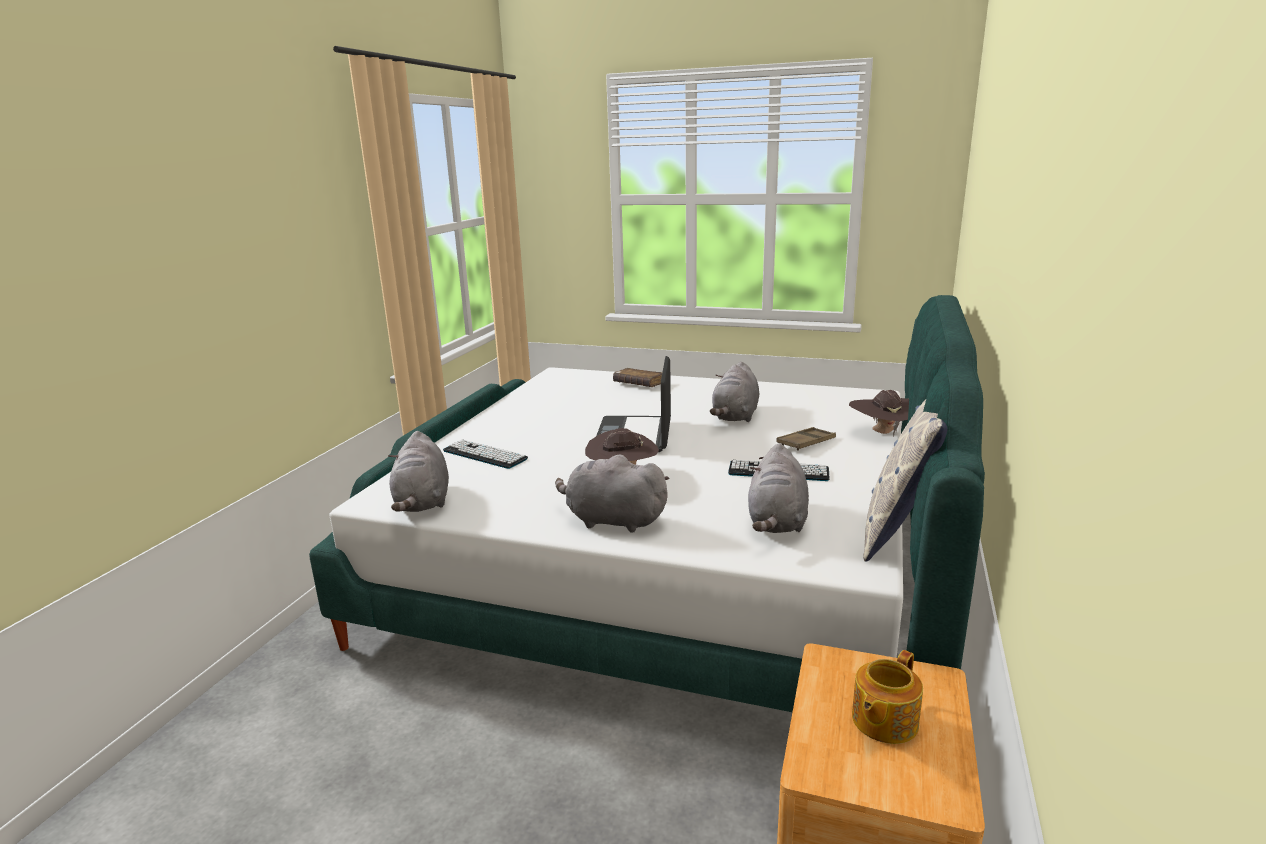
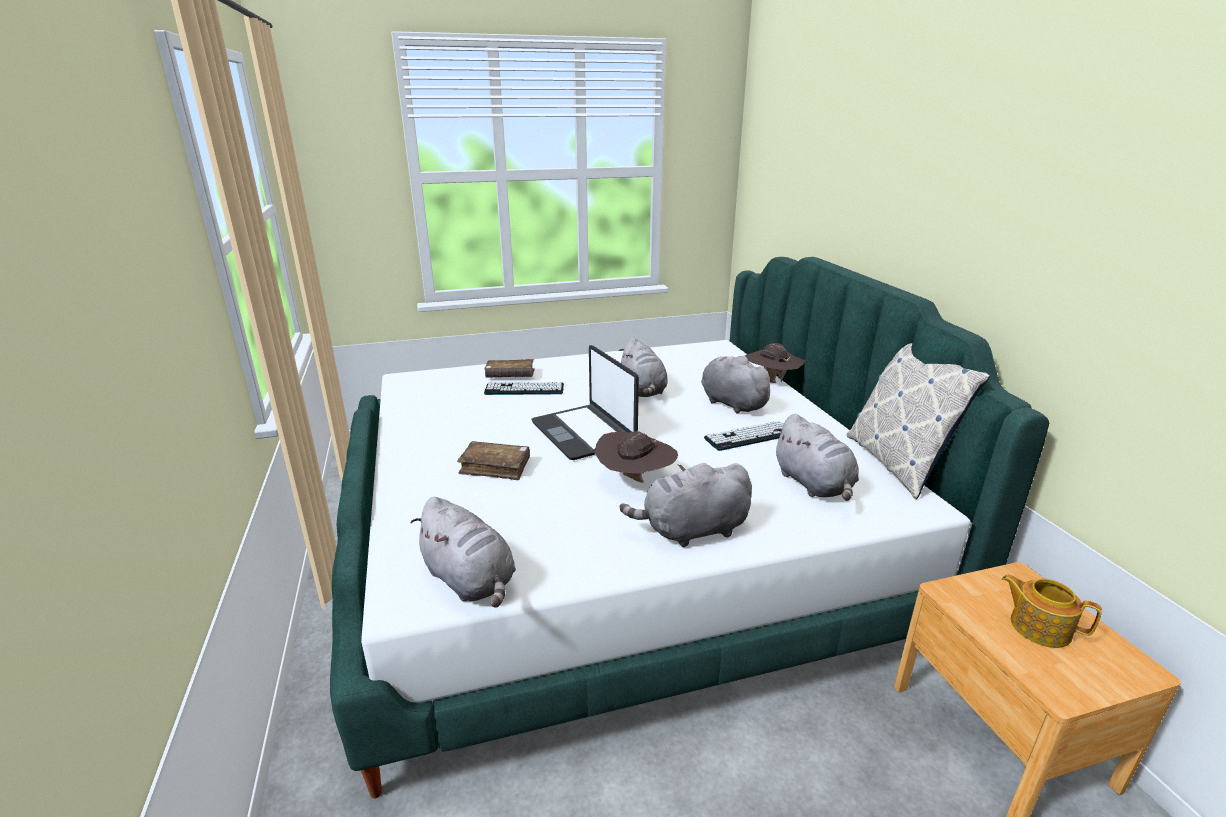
camera: 35 degrees left, 5 degrees up
keyboard [443,439,528,469] -> keyboard moved to [484,382,564,395]
brown tray [776,427,836,451] -> grey plush toy [701,356,776,414]
teapot [852,650,923,744] -> teapot turned 120 degrees clockwise [1002,574,1102,648]
none -> brown book [457,441,530,480]

